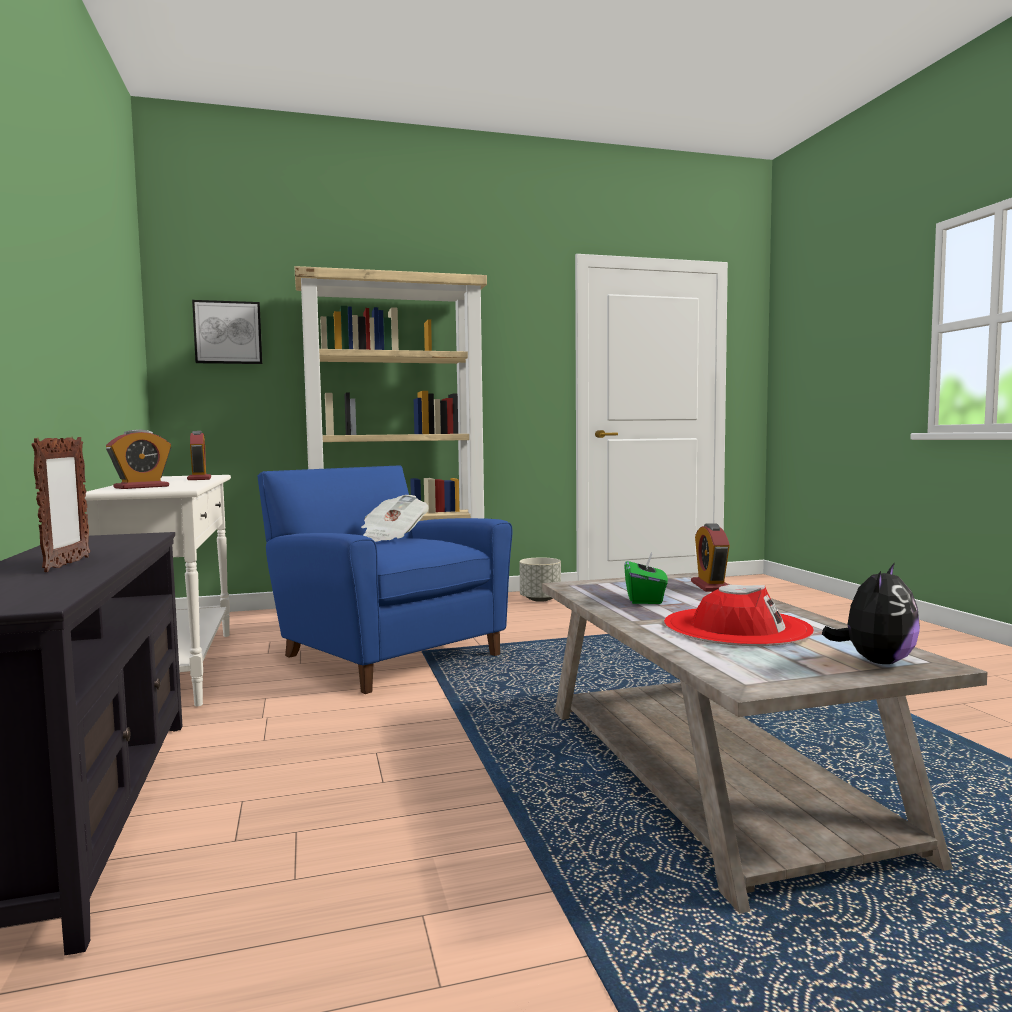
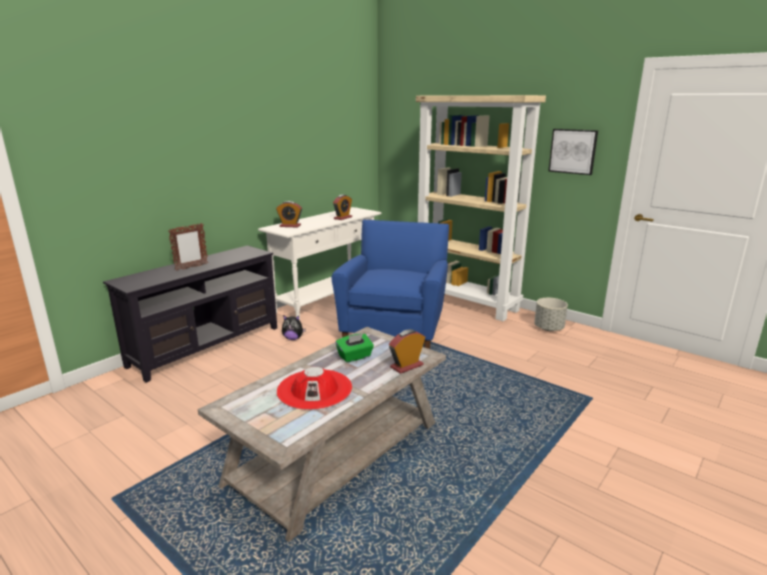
camera: 55 degrees right, 15 degrees up
picture [192,300,262,364] -> picture moved to [548,129,598,175]
newspaper [361,495,429,542] -> none
plush toy [822,562,920,664] -> plush toy moved to [282,315,306,340]

